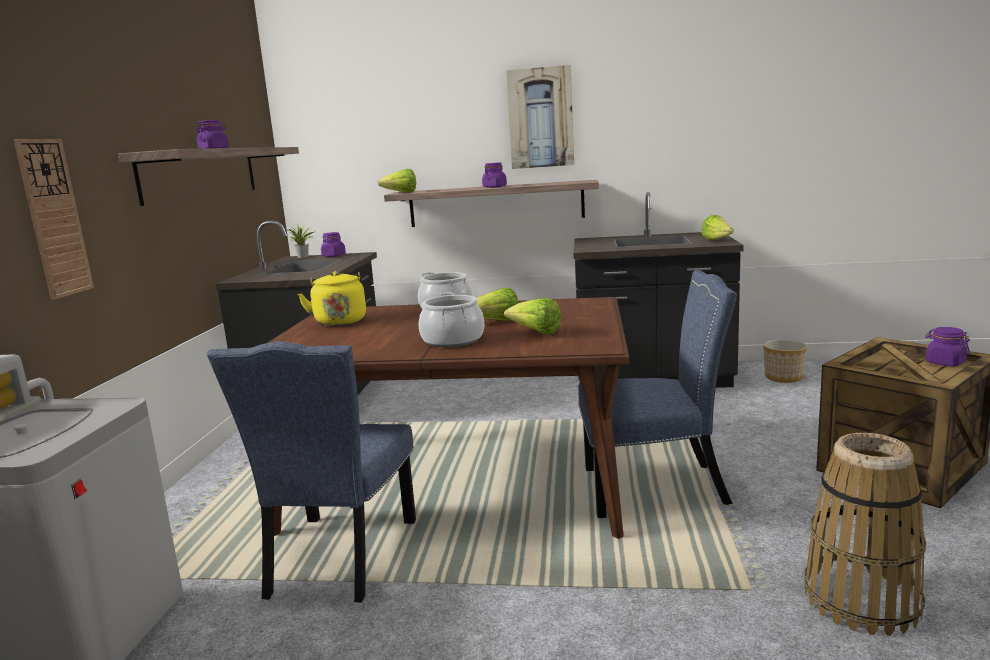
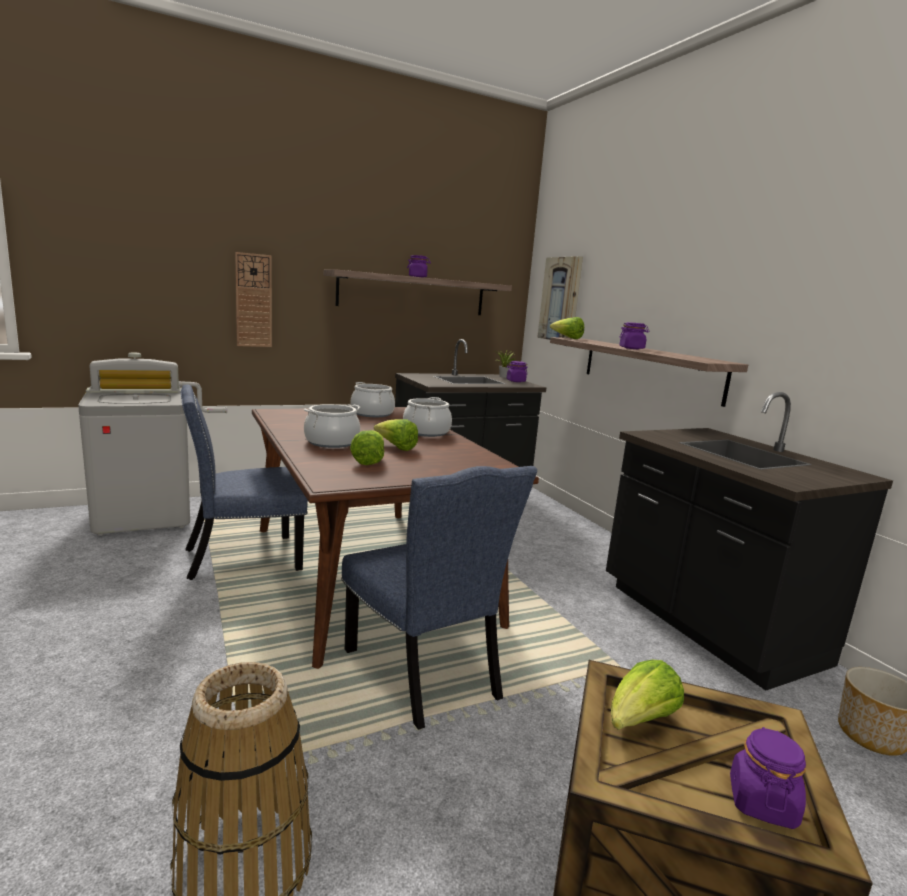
camera: 55 degrees right, 0 degrees up
yellow kettle [298,271,366,326] -> cooking pot [350,382,395,417]
picture [506,65,574,169] -> picture moved to [537,256,583,340]
lettuce [702,215,734,240] -> lettuce moved to [611,660,684,730]

